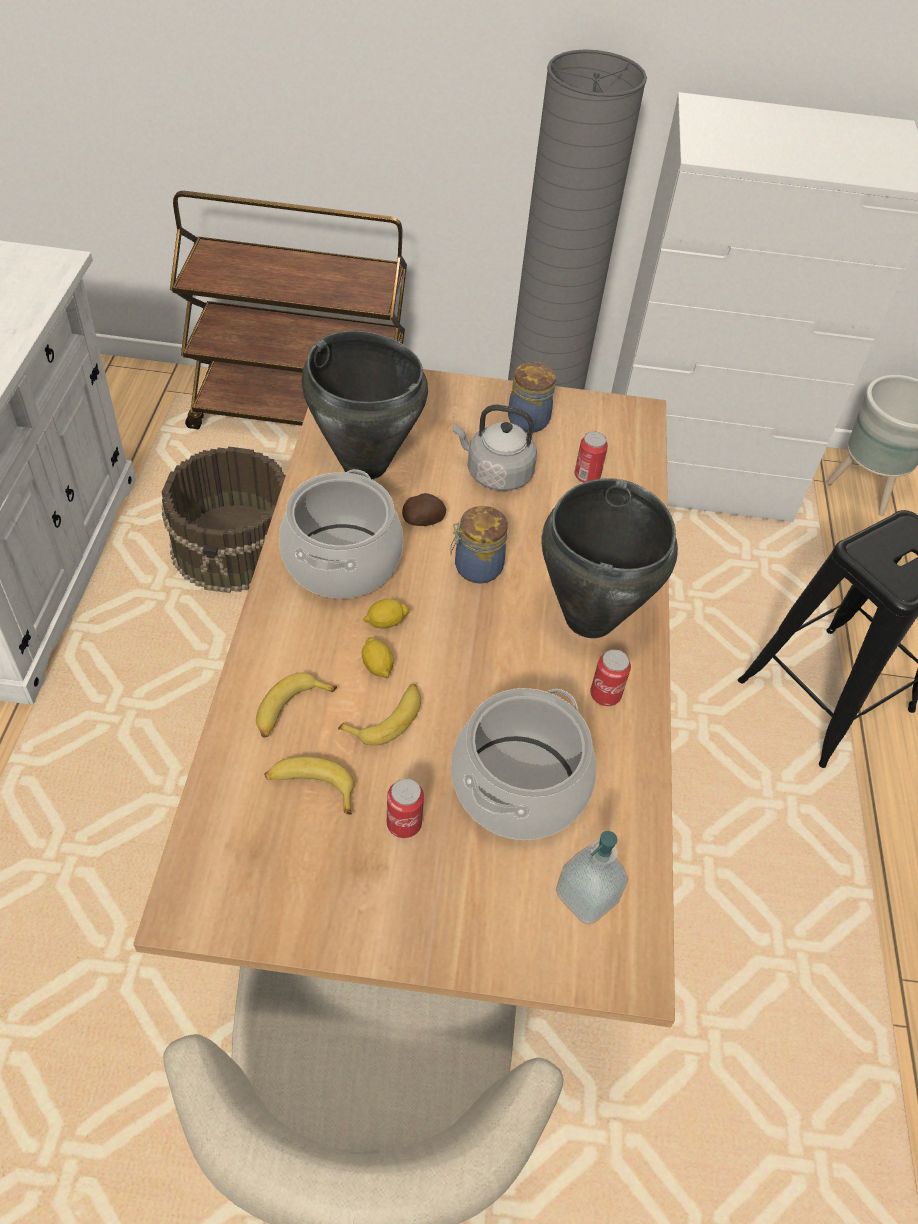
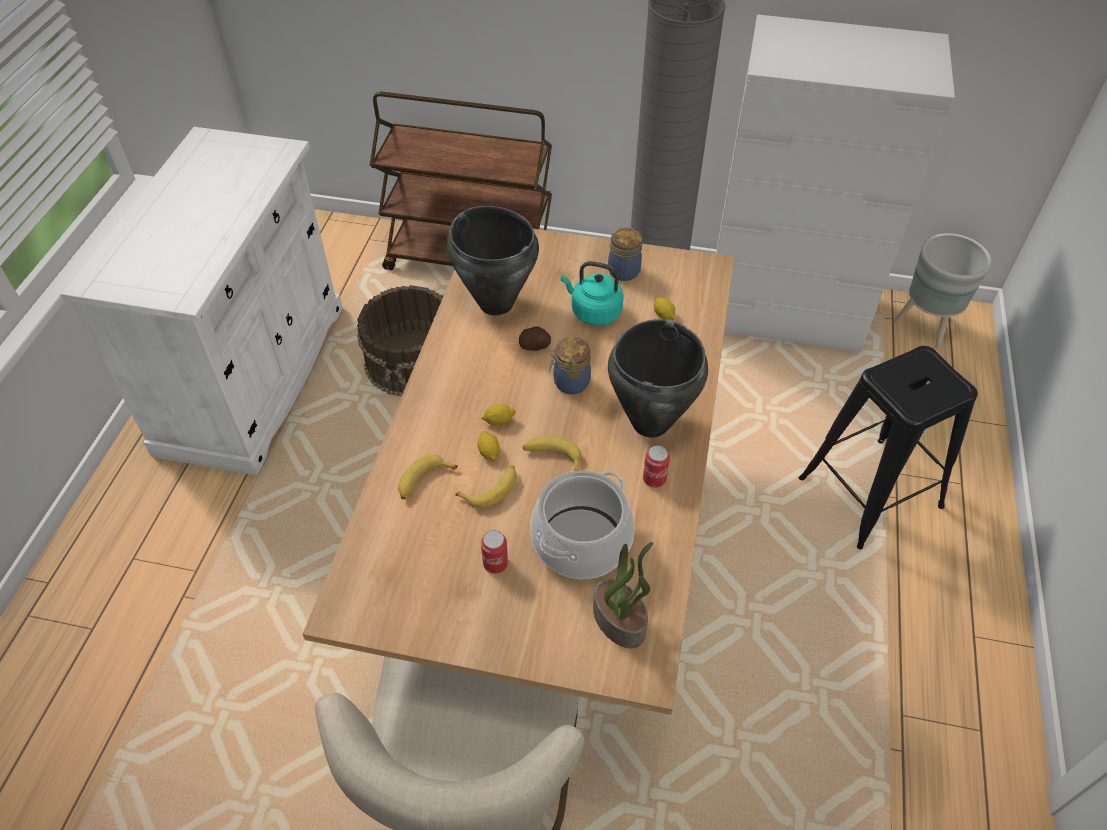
camera: 10 degrees right, 0 degrees up
banana [264,756,354,815] -> banana moved to [523,437,582,471]
cooking pot [279,469,403,599] -> none
grey kettle [453,405,537,491] -> turquoise kettle [561,261,624,325]
soap dispenser [556,831,629,925] -> potted plant [593,542,653,648]
can [575,432,608,483] -> lemon [654,297,675,320]

